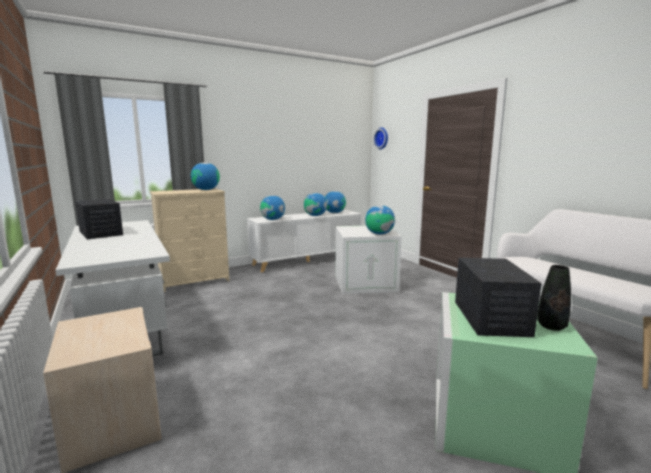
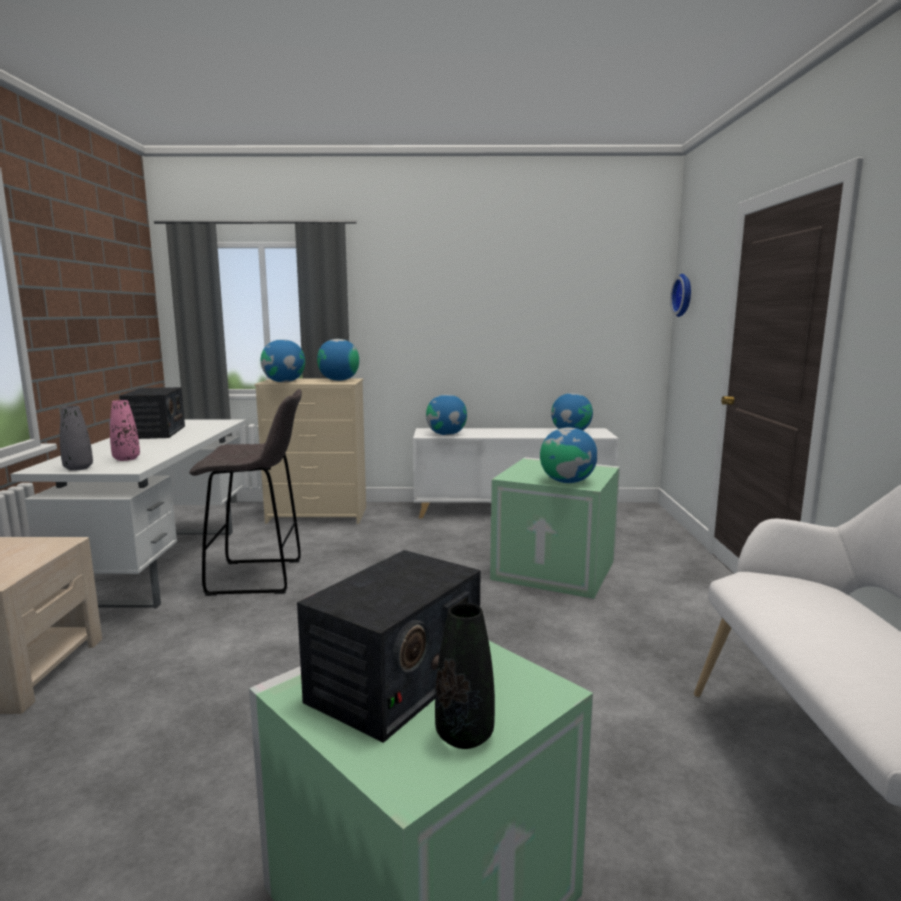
camera: 30 degrees right, 0 degrees up
globe [304,193,327,216] -> globe moved to [261,339,305,382]
white storage box [335,226,402,294] -> green storage box [490,457,620,599]
none -> grey vase [60,406,93,471]
none -> pink vase [110,400,140,461]
none -> grey stool [189,389,302,596]

